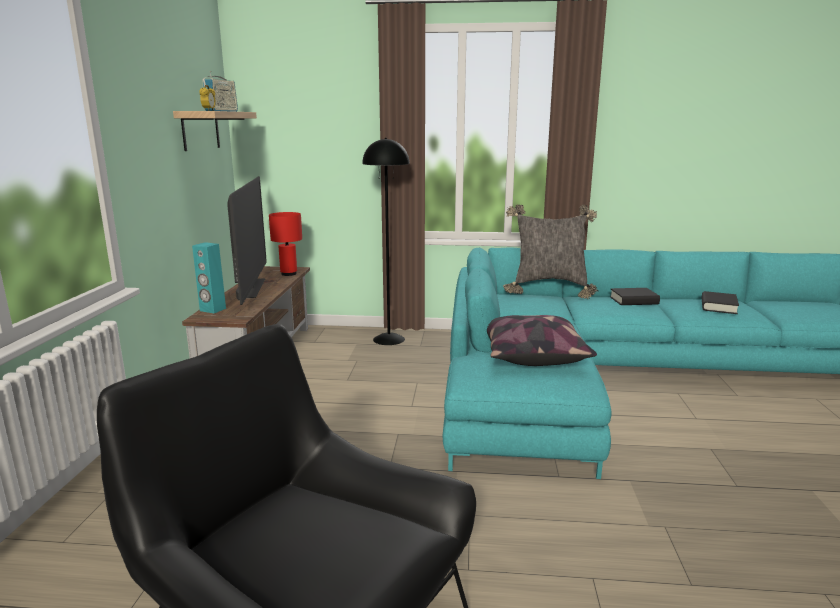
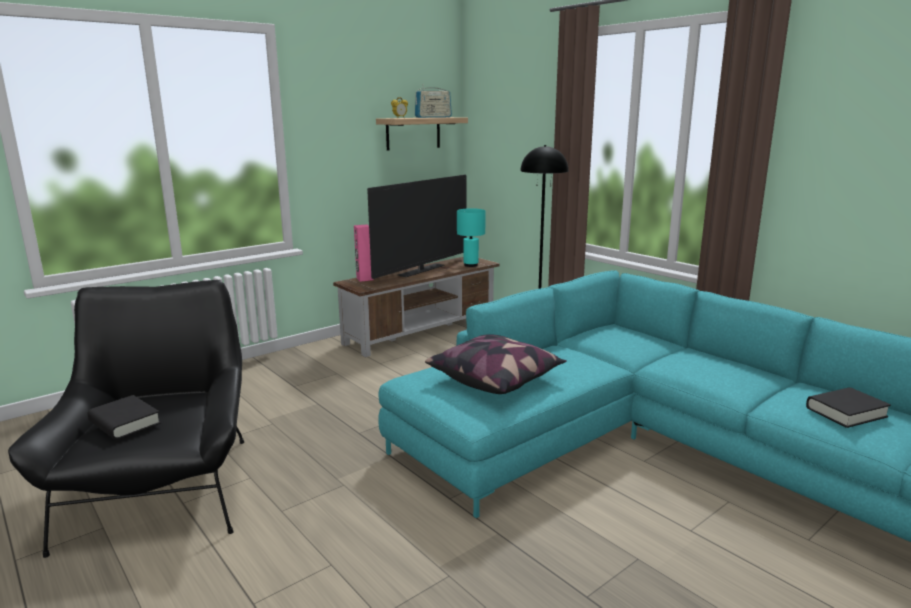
camera: 45 degrees right, 0 degrees up
turquoise speaker [192,242,226,313] -> pink speaker [354,225,373,282]
red table lamp [269,212,302,276] -> turquoise table lamp [457,208,485,267]
pillow [503,204,598,299] -> none
black book [610,288,660,305] -> black book moved to [87,395,161,440]

